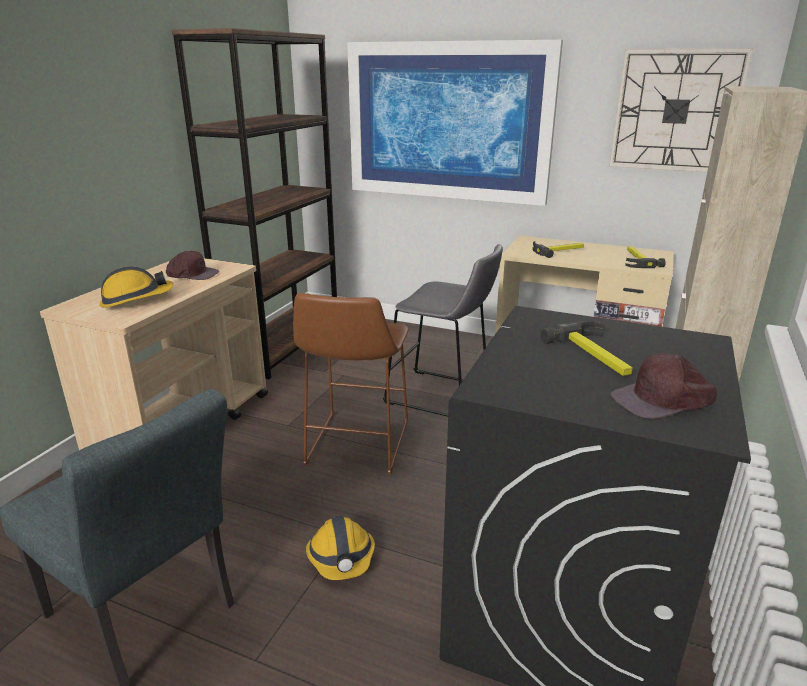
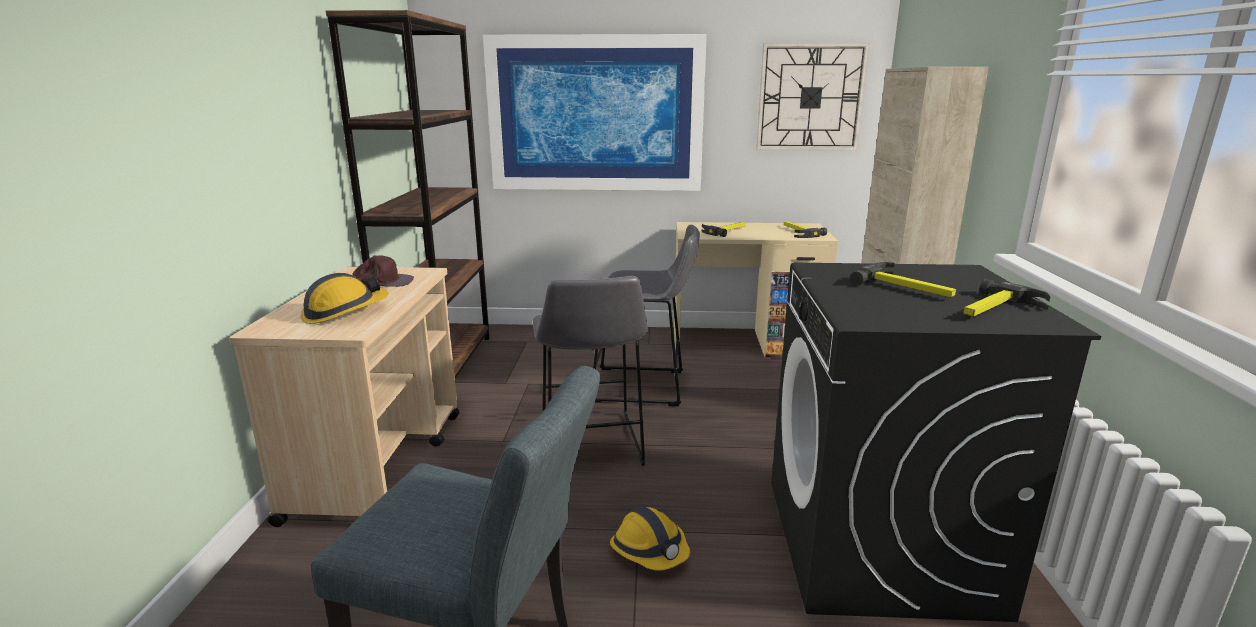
camera: 20 degrees left, 5 degrees down
brown stool [293,293,409,475] -> grey stool [533,276,648,466]
brown cap [610,353,717,419] -> hammer [963,279,1051,317]

